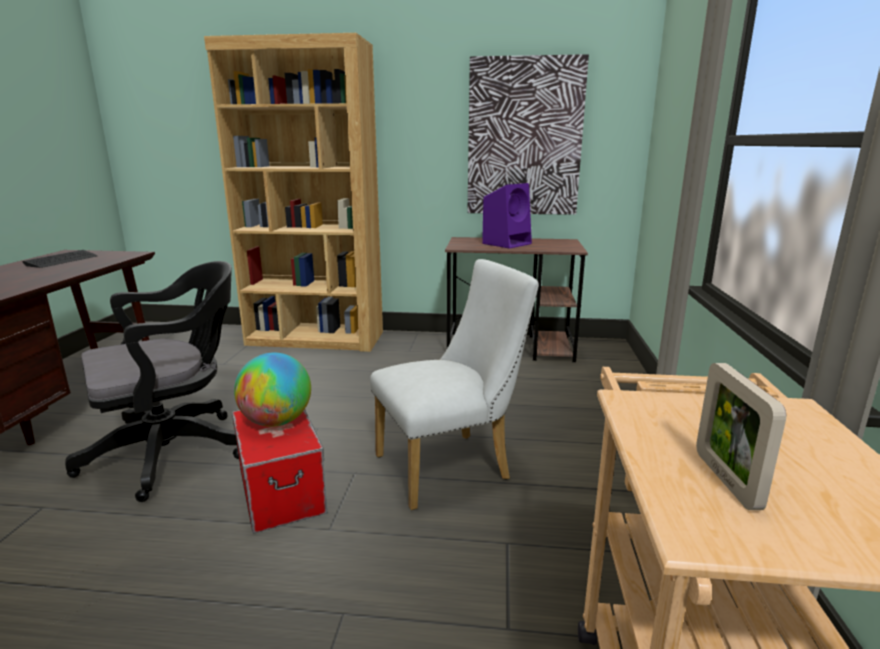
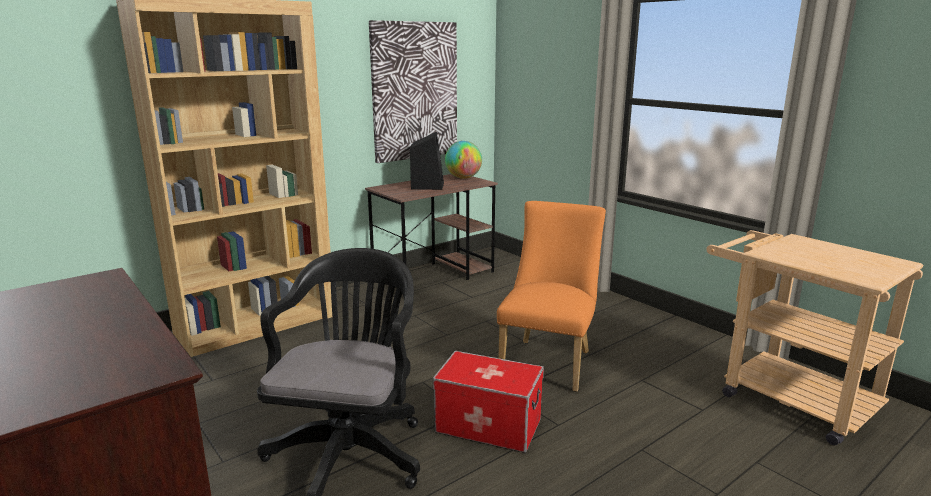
camera: 45 degrees left, 0 degrees up
keyboard [22,250,97,268] -> none
globe [234,353,311,427] -> globe moved to [445,141,482,179]
white chair [370,259,539,510] -> orange chair [497,201,606,392]
purple speaker [482,183,532,249] -> black speaker [410,132,444,190]
picture frame [696,363,786,510] -> none

